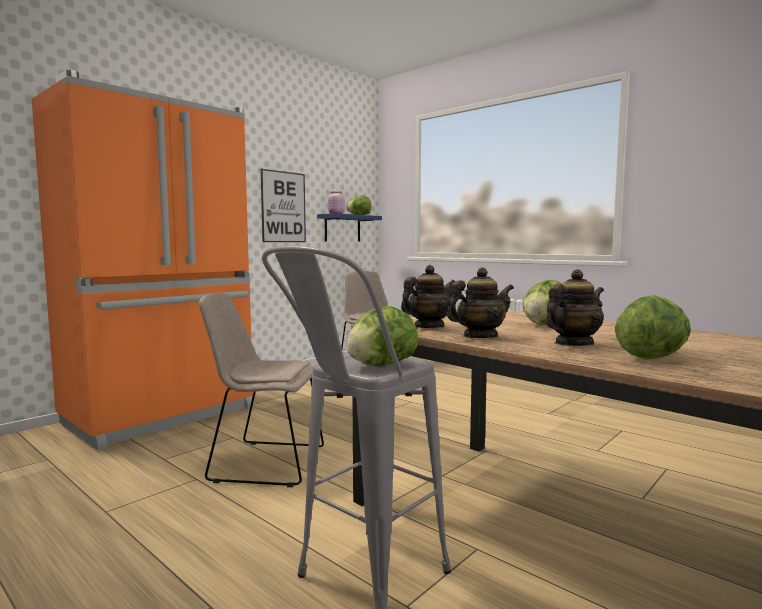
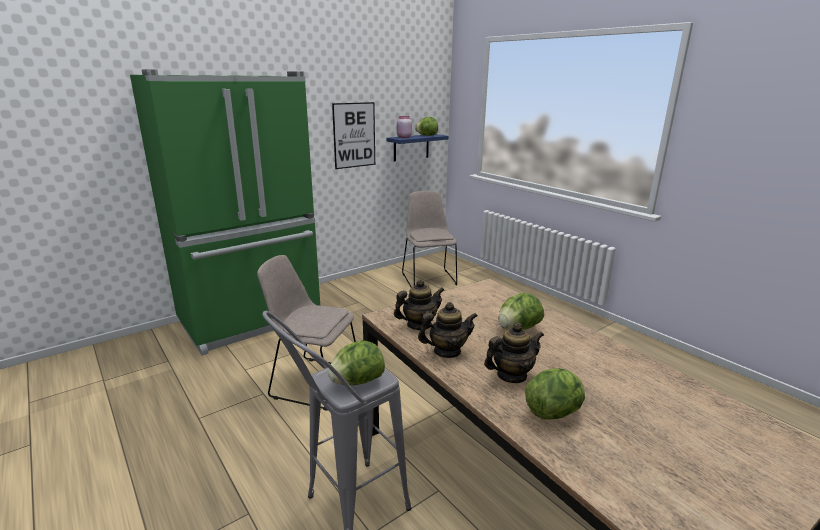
camera: 10 degrees right, 15 degrees up
orange fridge [32,70,254,450] -> green fridge [130,69,320,356]

